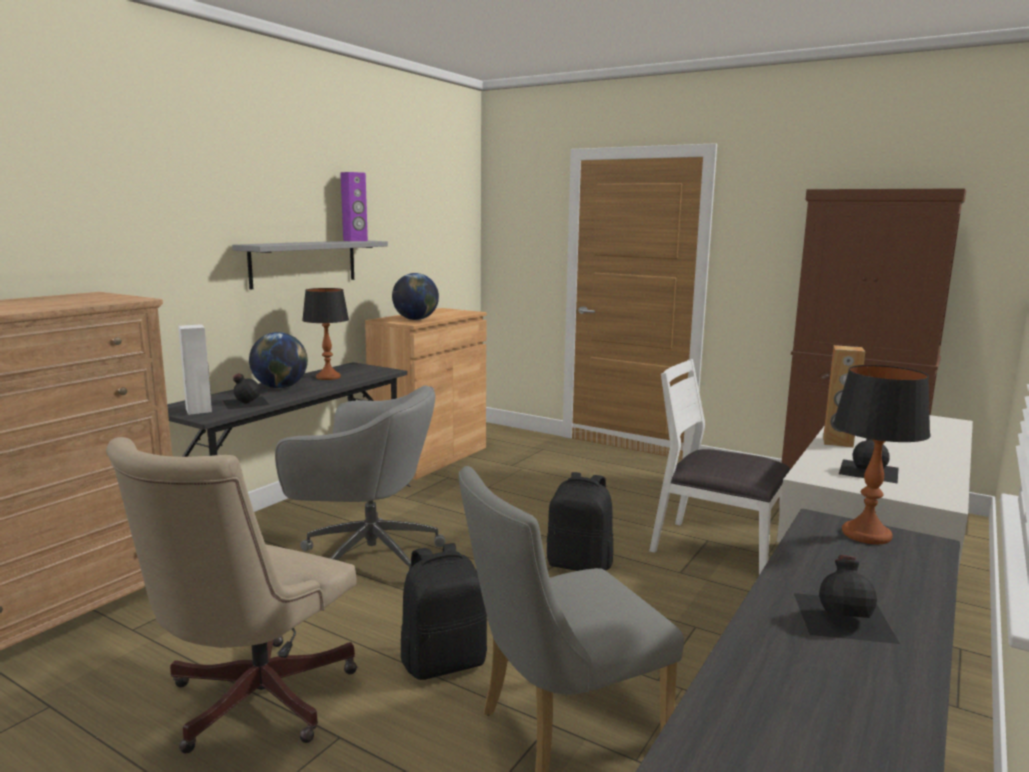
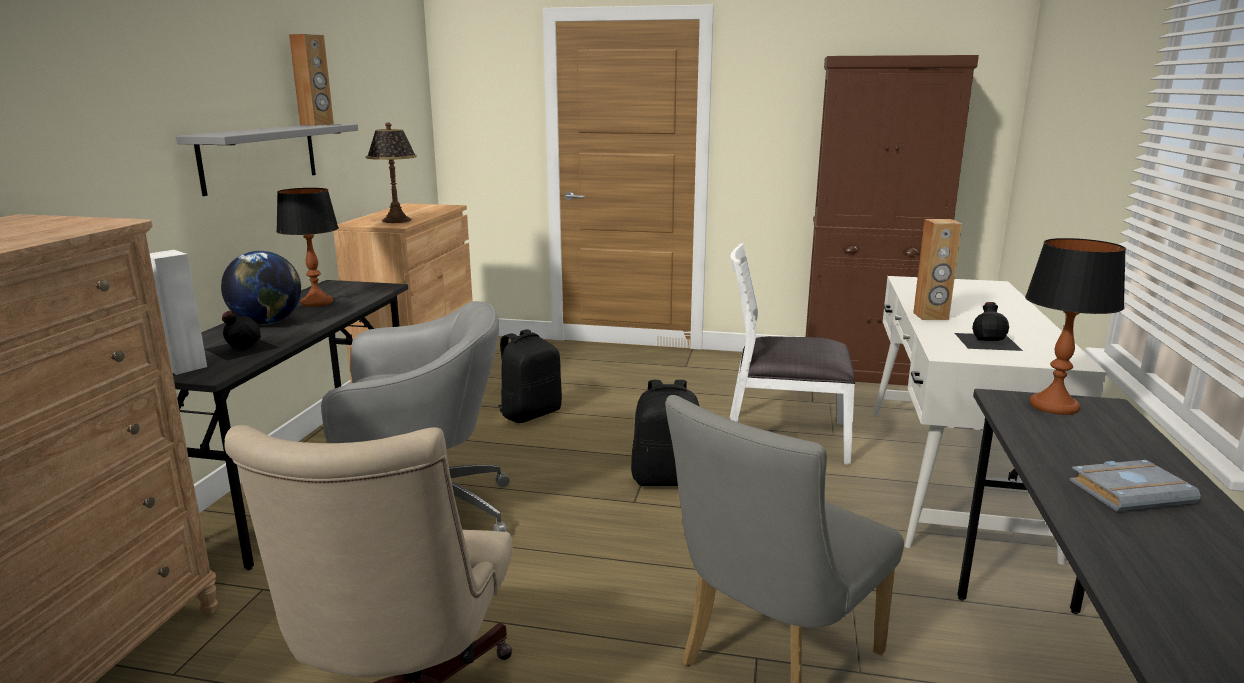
camera: 20 degrees left, 5 degrees up
purple speaker [341,172,368,241] -> brown speaker [289,34,334,126]
globe [392,273,439,320] -> table lamp [366,122,417,223]
black backpack [401,543,487,680] -> black backpack moved to [499,329,562,423]
black bottle [794,555,900,644] -> grey book [1070,460,1201,511]

